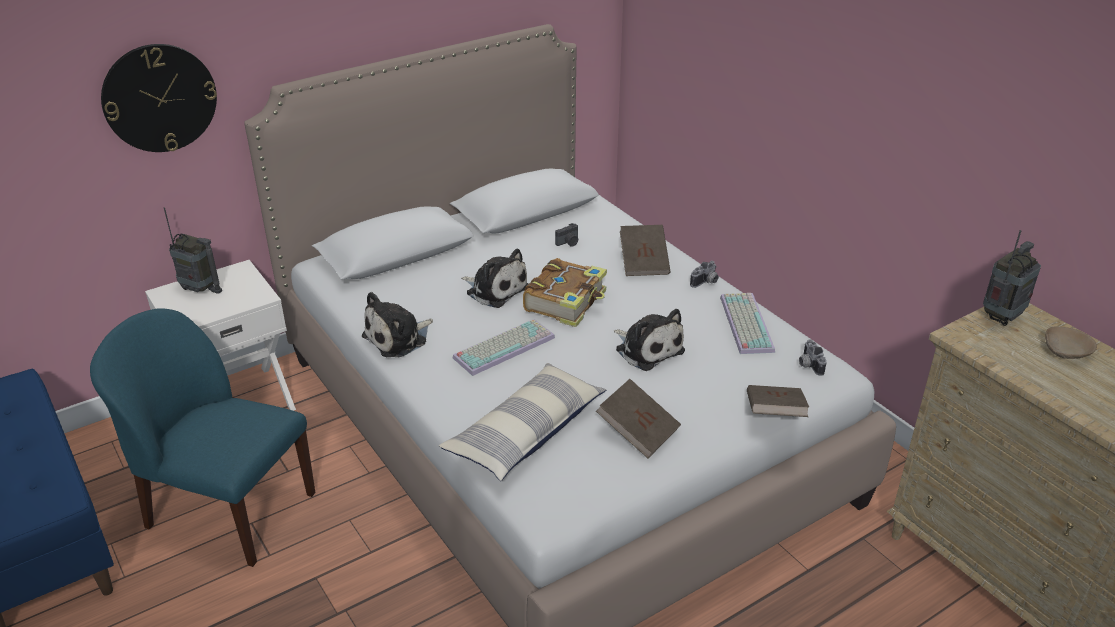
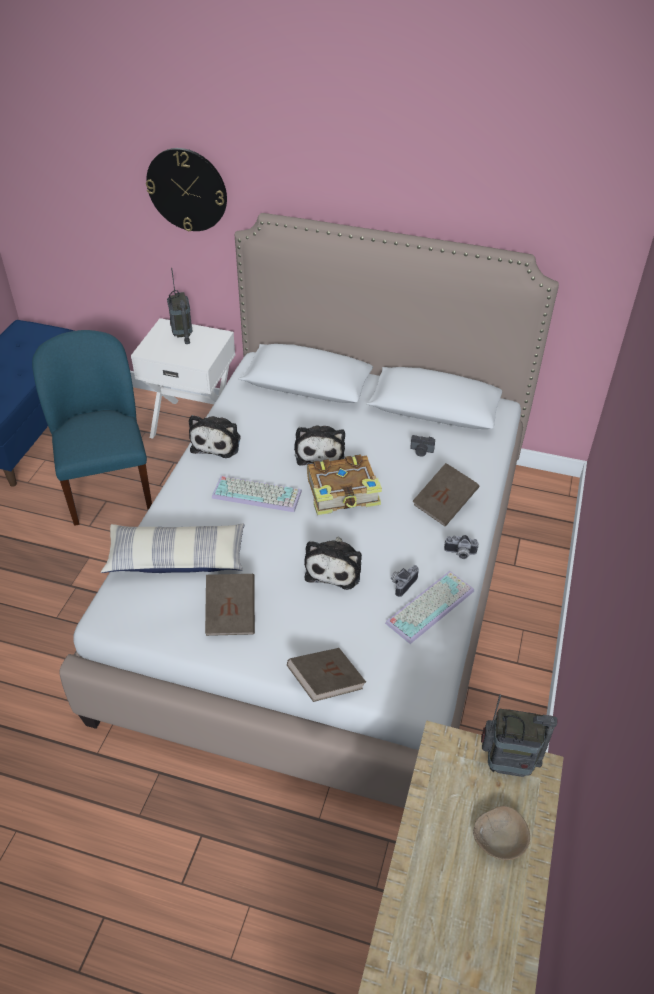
camera: 50 degrees right, 10 degrees up
plush toy [362,292,433,358] -> plush toy turned 90 degrees counterclockwise [189,415,241,458]
camera [799,339,827,376] -> camera moved to [391,565,419,597]

